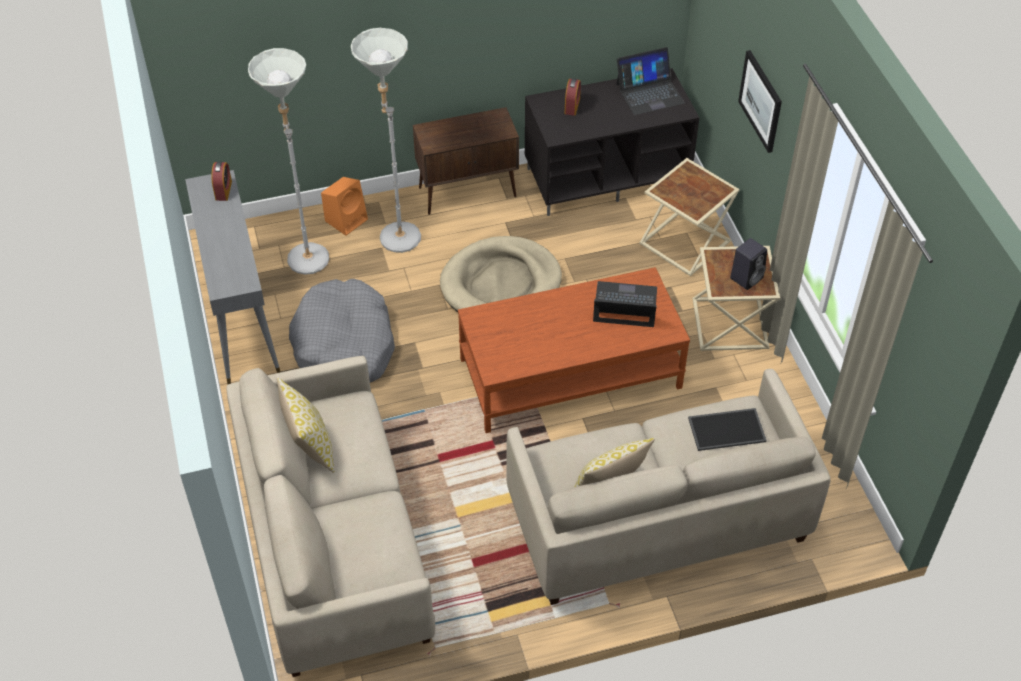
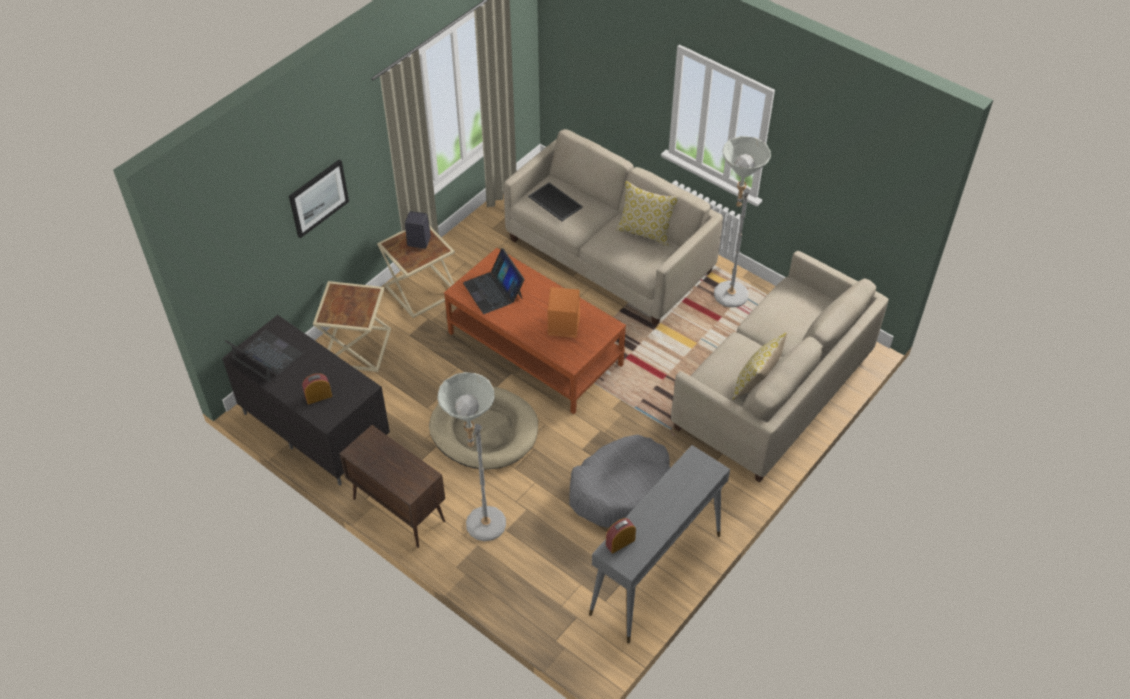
camera: 125 degrees left, 0 degrees up
grey floor lamp [248,48,329,275] -> grey floor lamp moved to [714,136,771,307]
orange speaker [321,177,368,236] -> orange speaker moved to [548,287,580,338]

